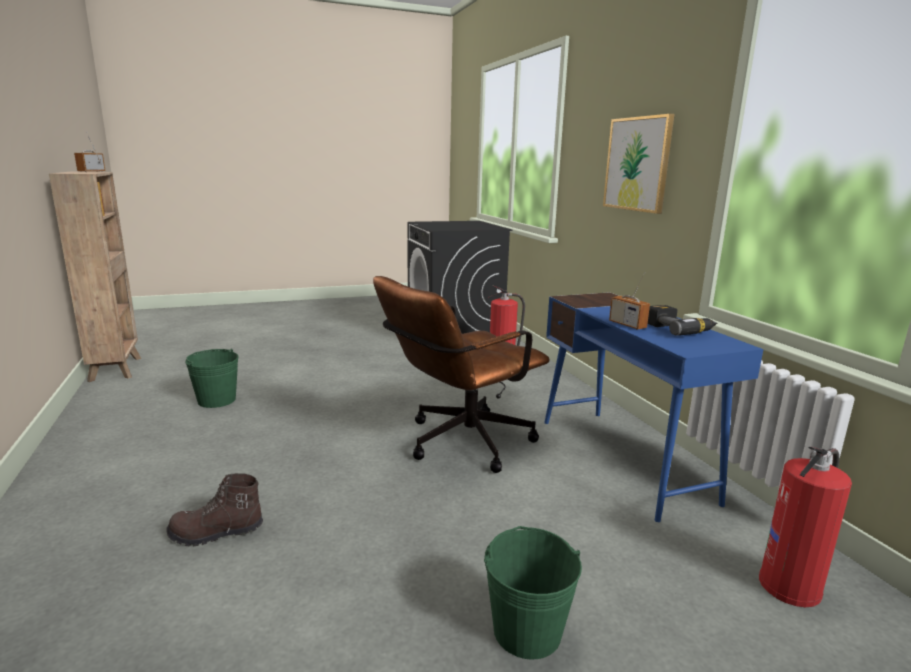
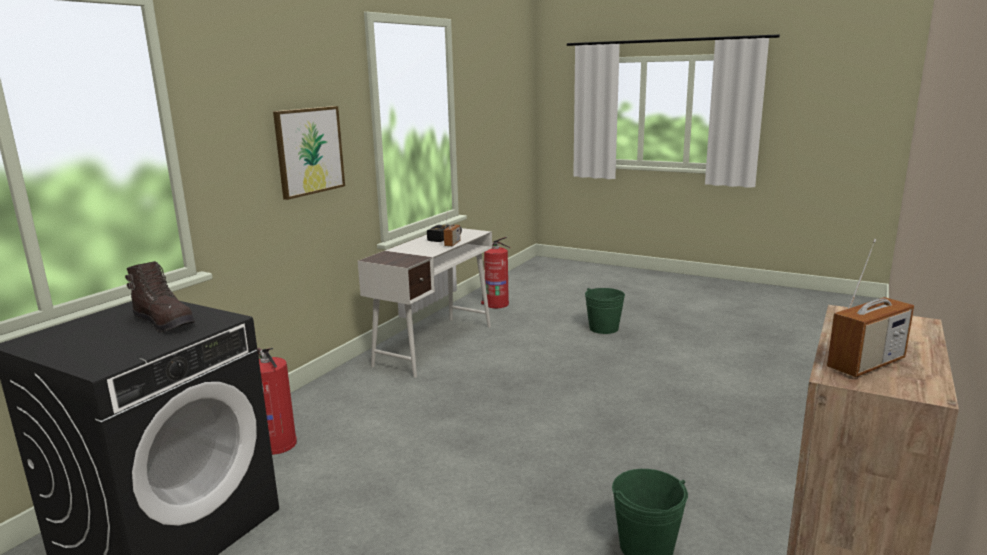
camera: 130 degrees left, 0 degrees up
brown boot [166,473,263,546] -> brown boot moved to [125,261,195,332]
brown office chair [373,276,550,473] -> none
blue desk [544,292,764,522] -> white desk [358,228,492,378]

